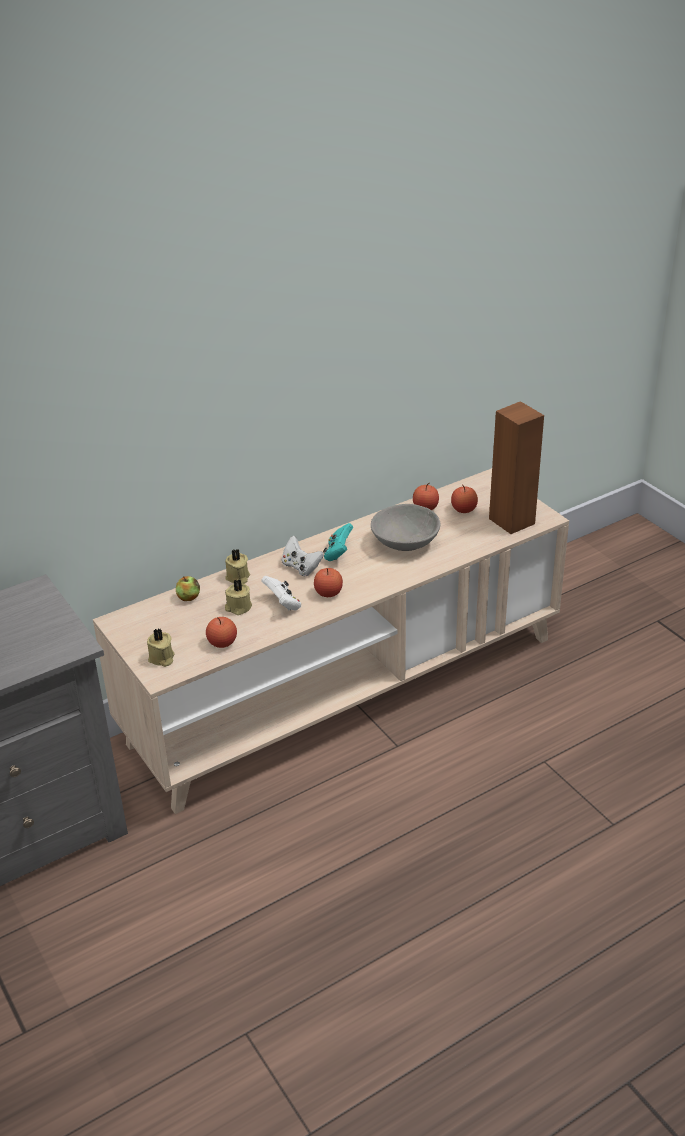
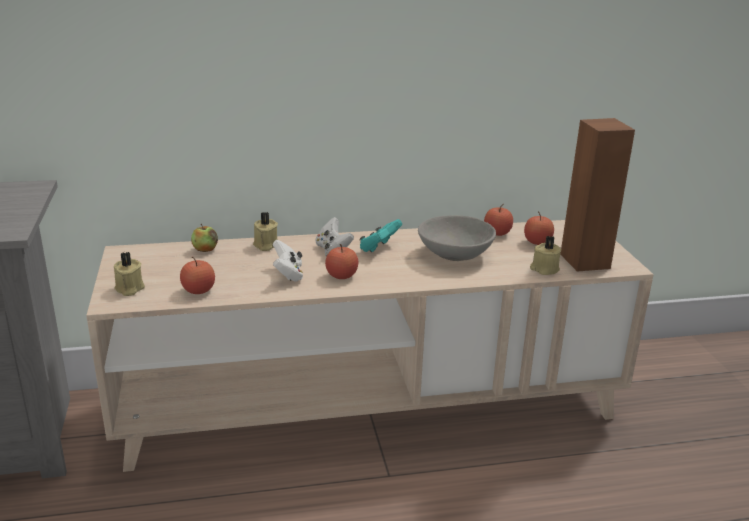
camera: 20 degrees right, 10 degrees down
beige candle [225,579,252,615] -> beige candle moved to [530,236,561,275]

